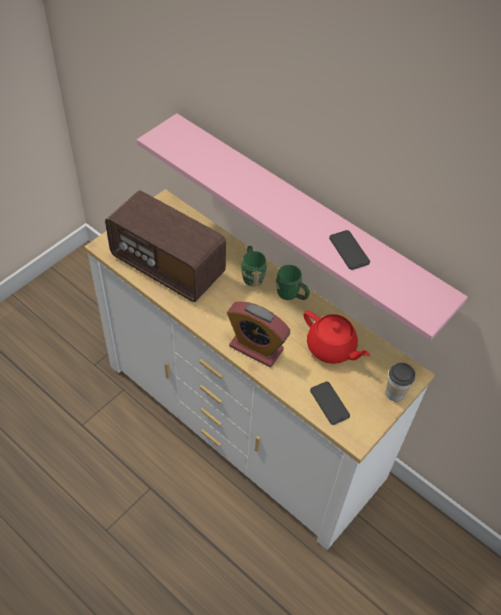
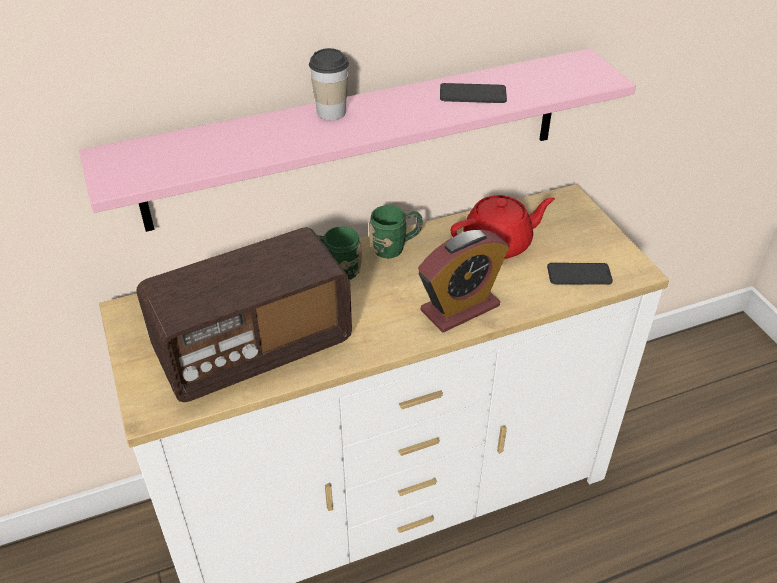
camera: 60 degrees left, 10 degrees down
cup [386,363,415,401] -> cup moved to [309,48,349,120]

